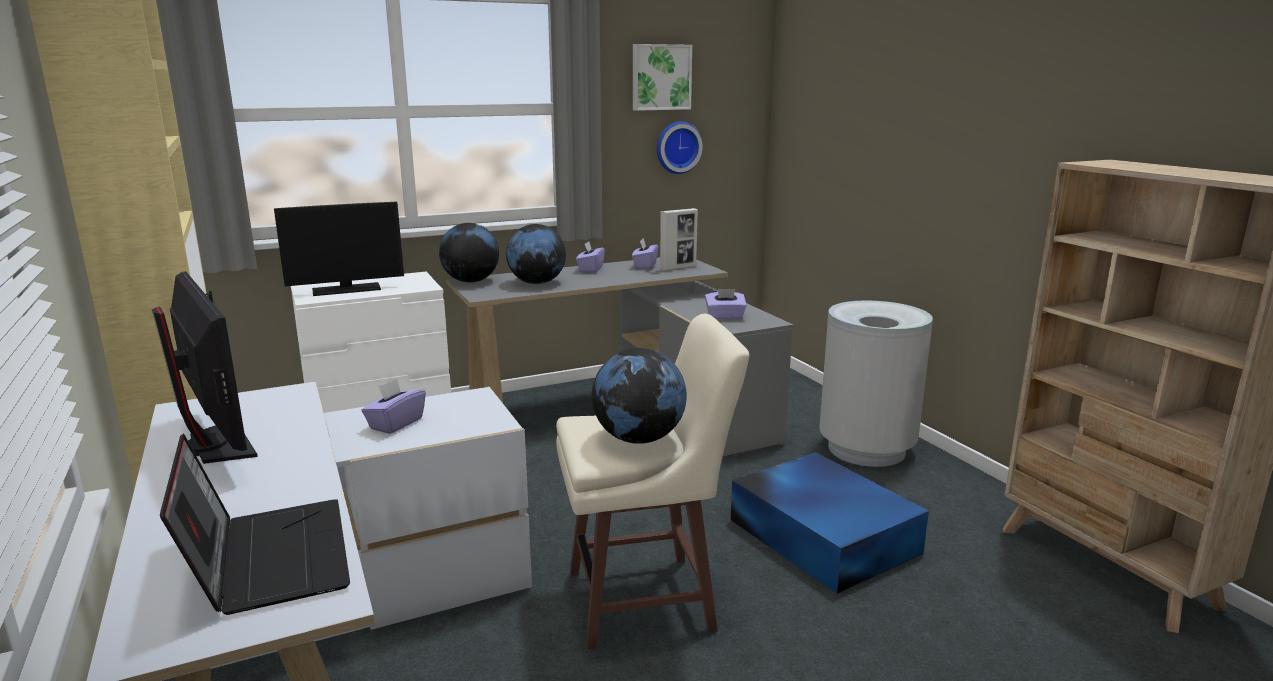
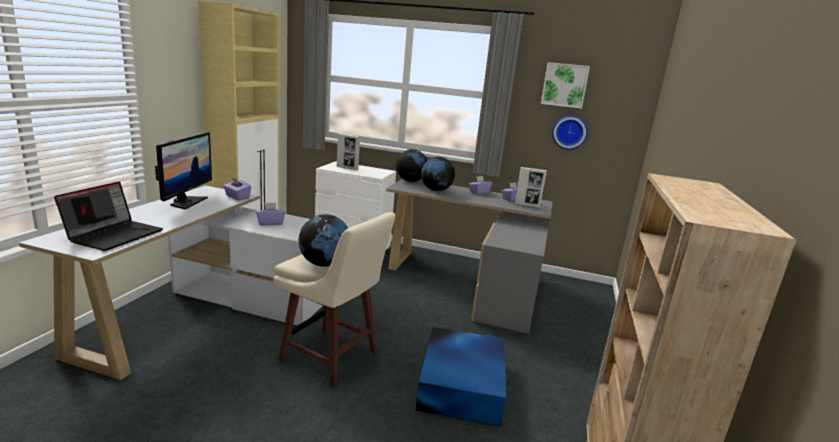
camera: 40 degrees right, 0 degrees up
monitor [274,202,404,296] -> picture frame [337,133,360,170]
purple tissue box [705,289,747,320] -> purple tissue box moved to [223,177,251,200]
grey trash can [819,300,933,467] -> none

